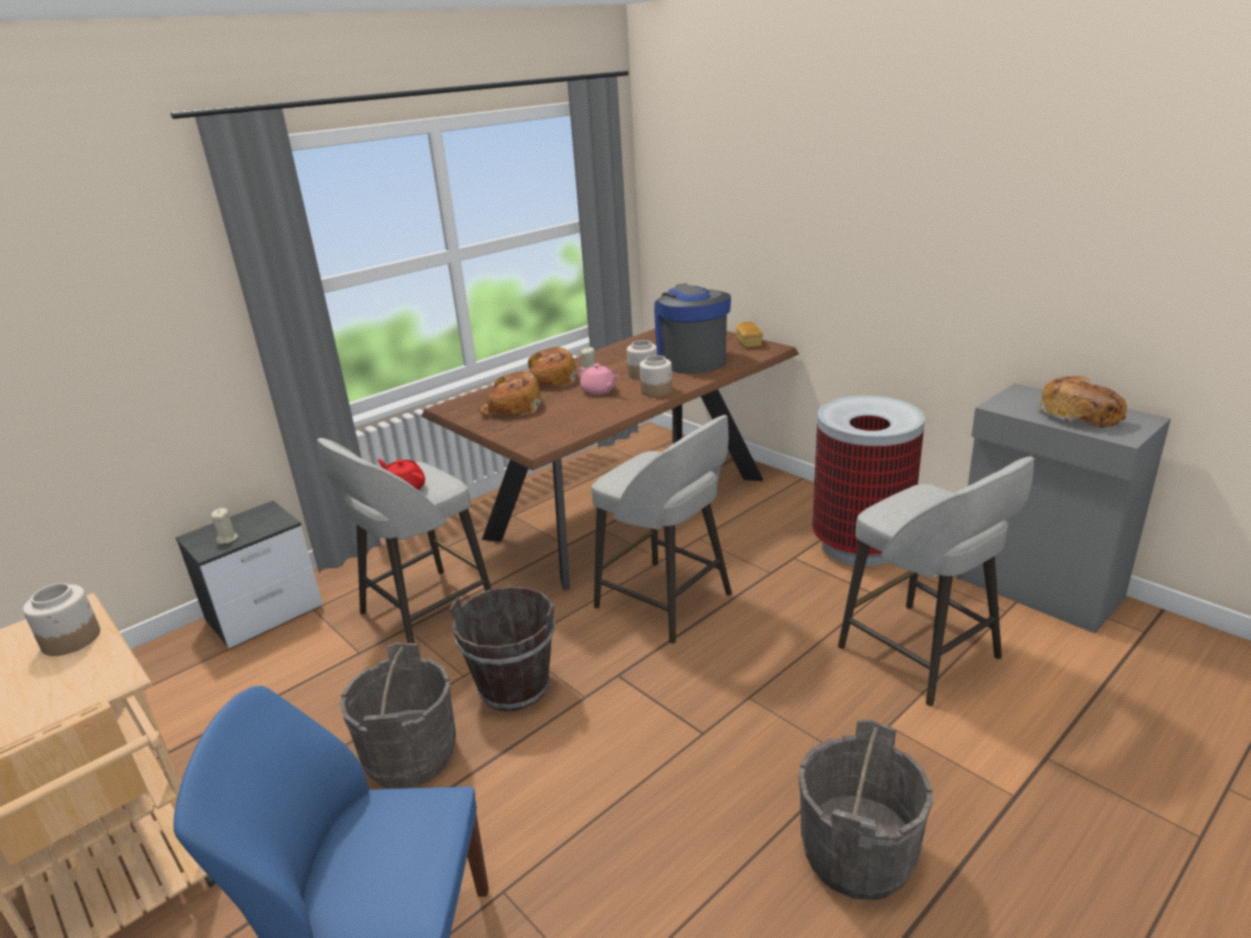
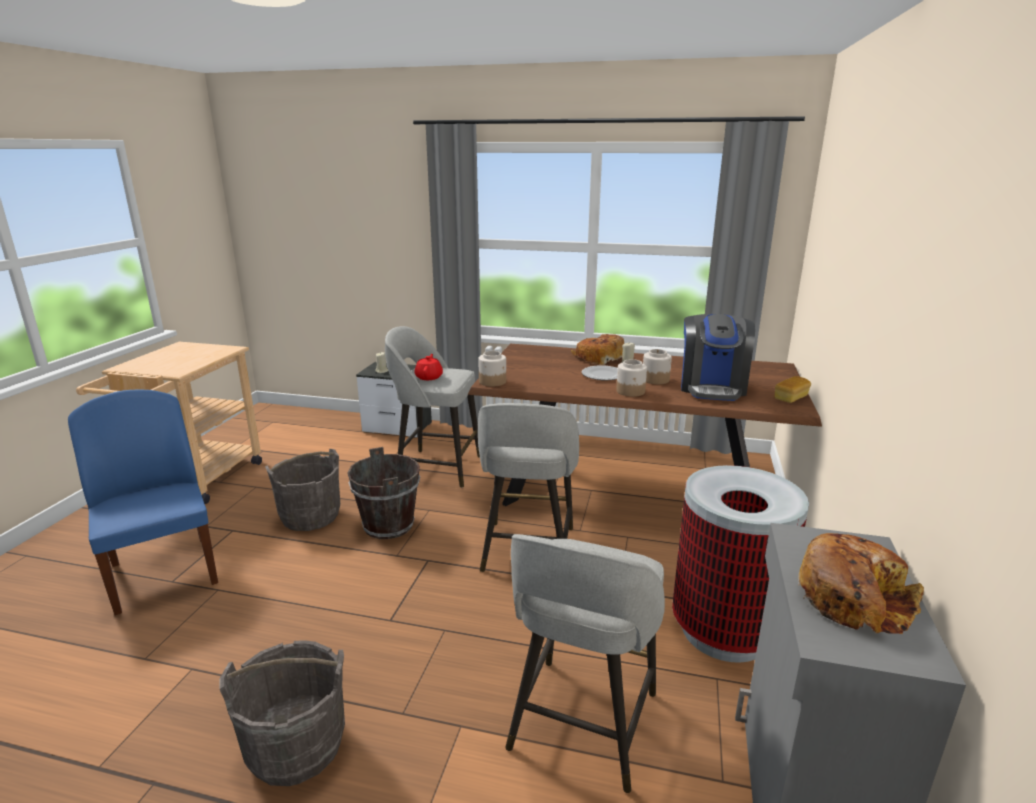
camera: 55 degrees right, 5 degrees down
jar [23,583,100,656] -> jar moved to [478,351,506,387]
bread [479,371,542,415] -> none
pink teapot [578,363,619,395] -> plate [582,365,618,380]
coffee machine [654,284,731,374] -> coffee machine turned 150 degrees clockwise [681,314,755,401]

